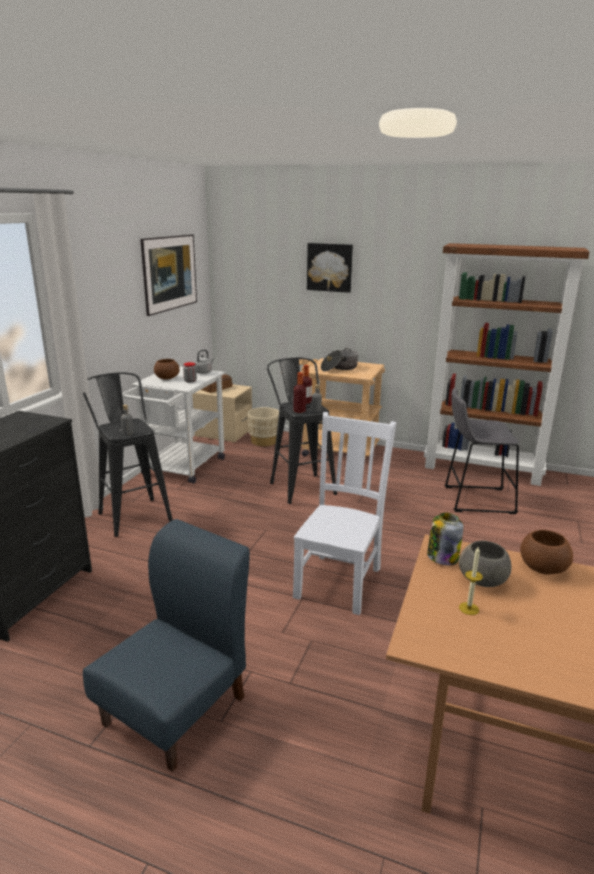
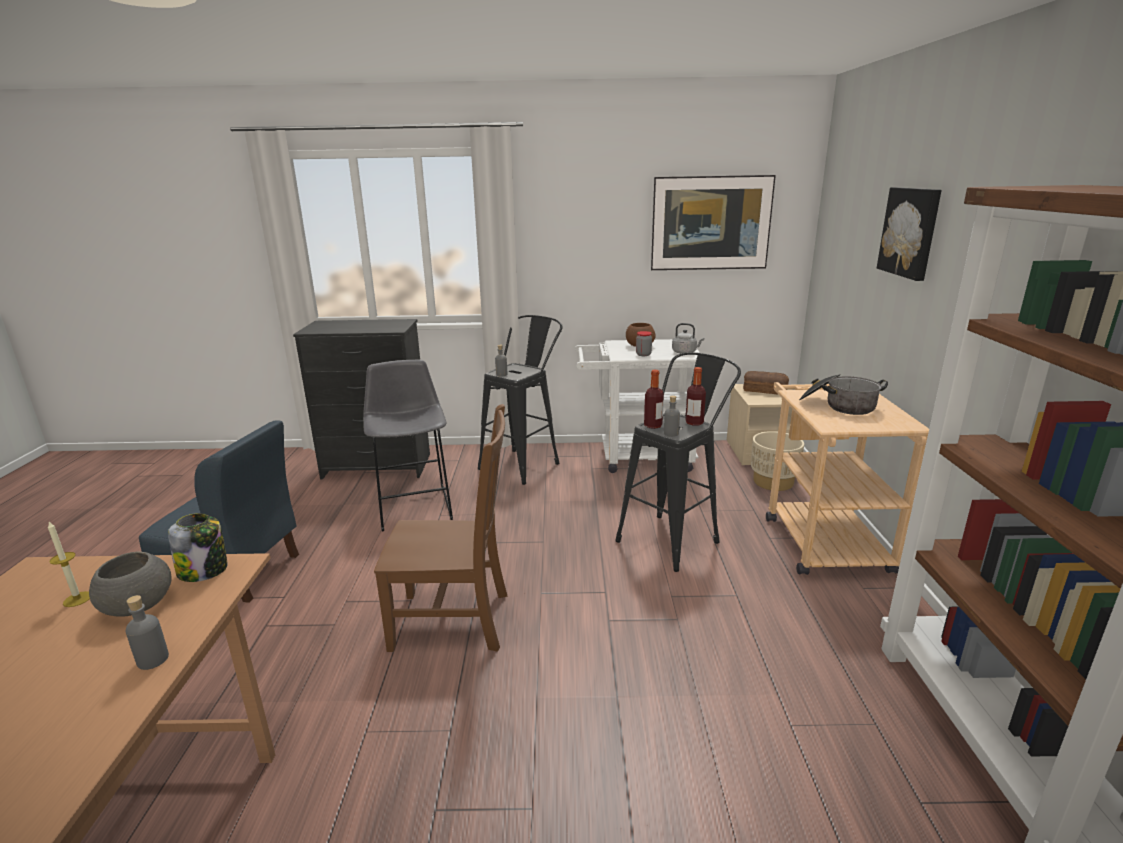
camera: 70 degrees right, 0 degrees up
white chair [293,412,396,615] -> brown chair [374,404,508,652]
grey stool [445,388,519,514] -> grey stool moved to [363,360,453,532]
brown bowl [520,530,573,574] -> grey bottle [126,595,169,670]

